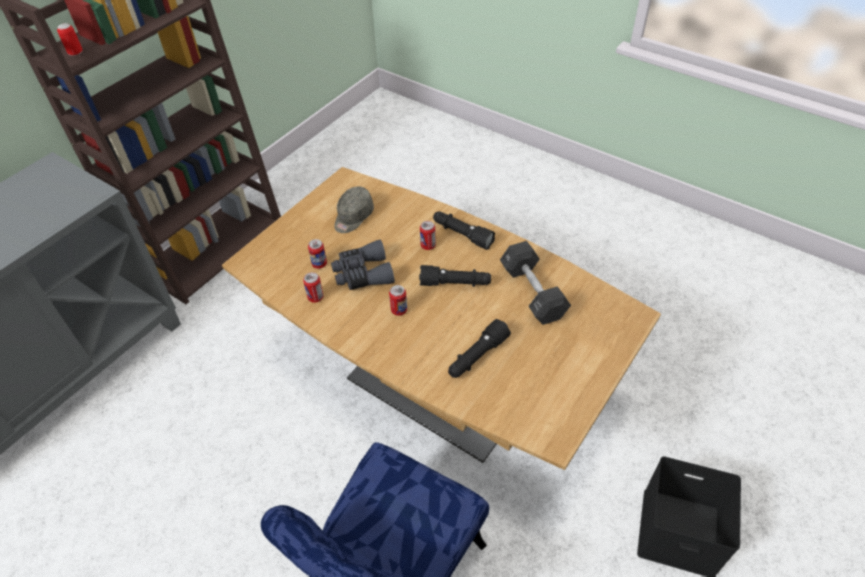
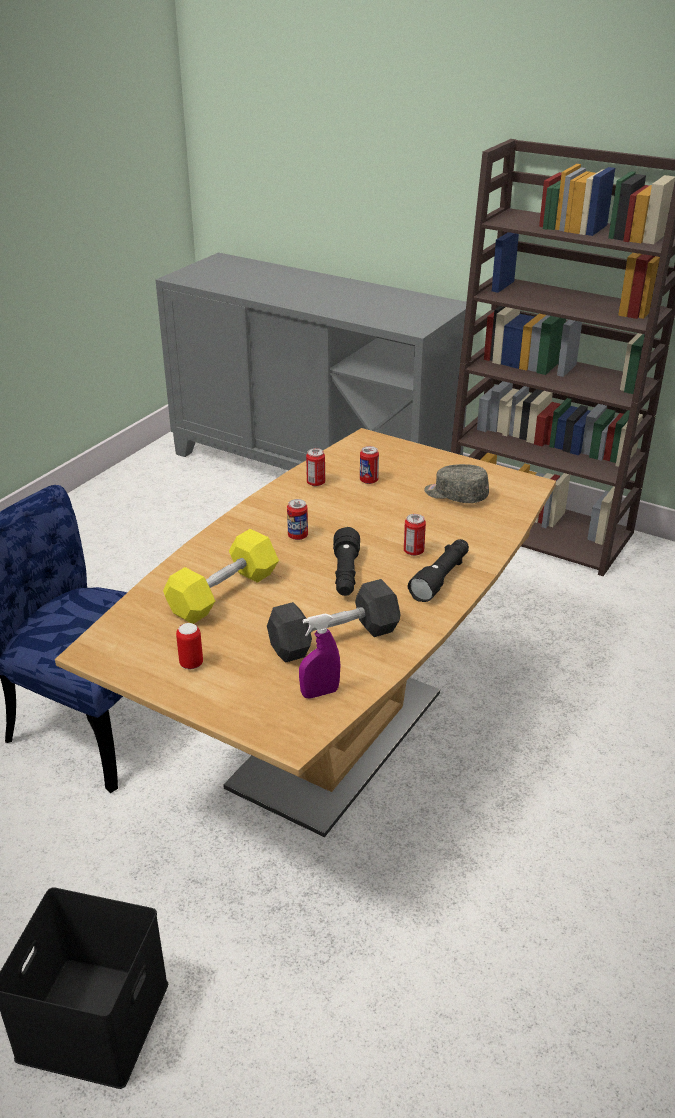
camera: 85 degrees right, 15 degrees down
can [57,23,83,56] -> can moved to [176,623,203,669]
grey binoculars [331,240,395,290] -> none
black flashlight [448,319,511,378] -> yellow dumbbell [163,529,279,624]
none -> purple spray bottle [299,613,340,699]

